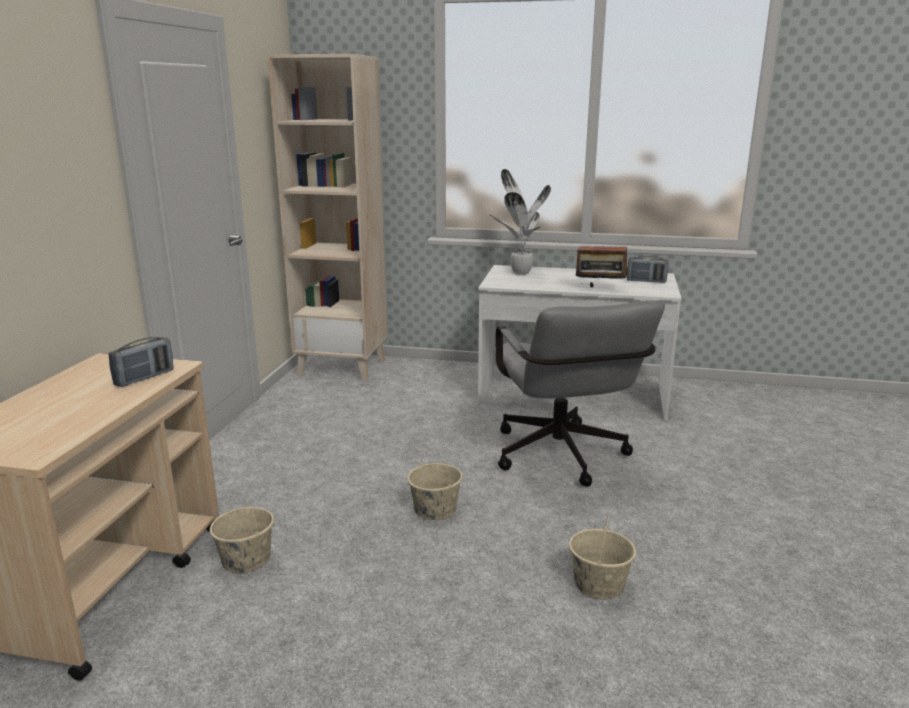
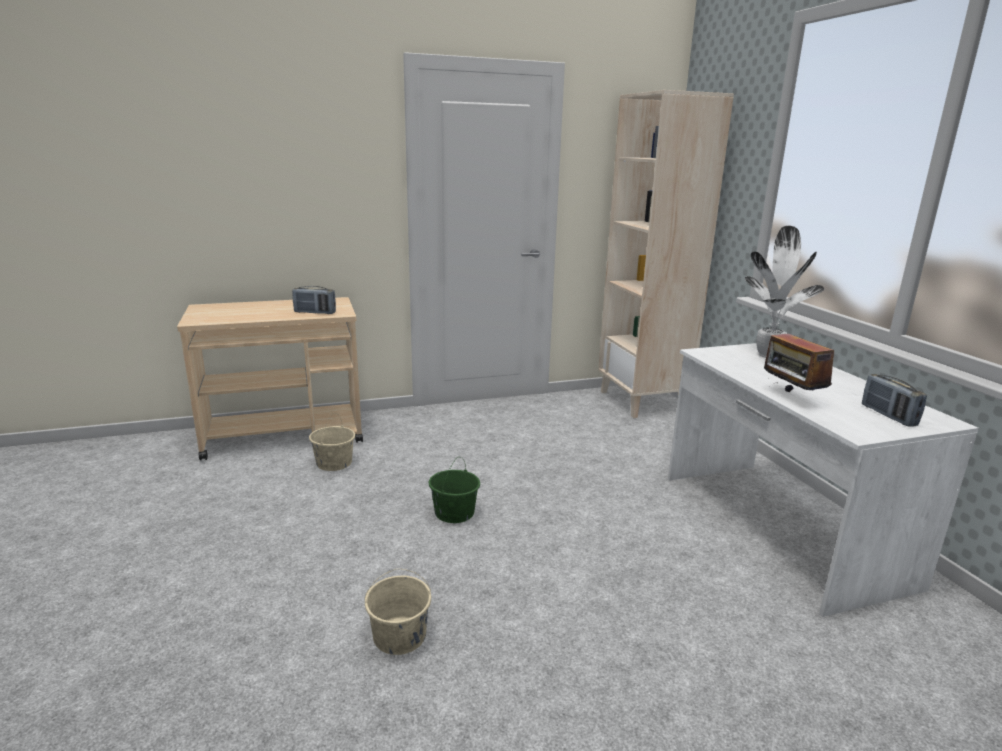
camera: 60 degrees right, 0 degrees up
beige bucket [407,448,463,520] -> green bucket [429,457,480,523]
grey office chair [493,300,665,487] -> none

